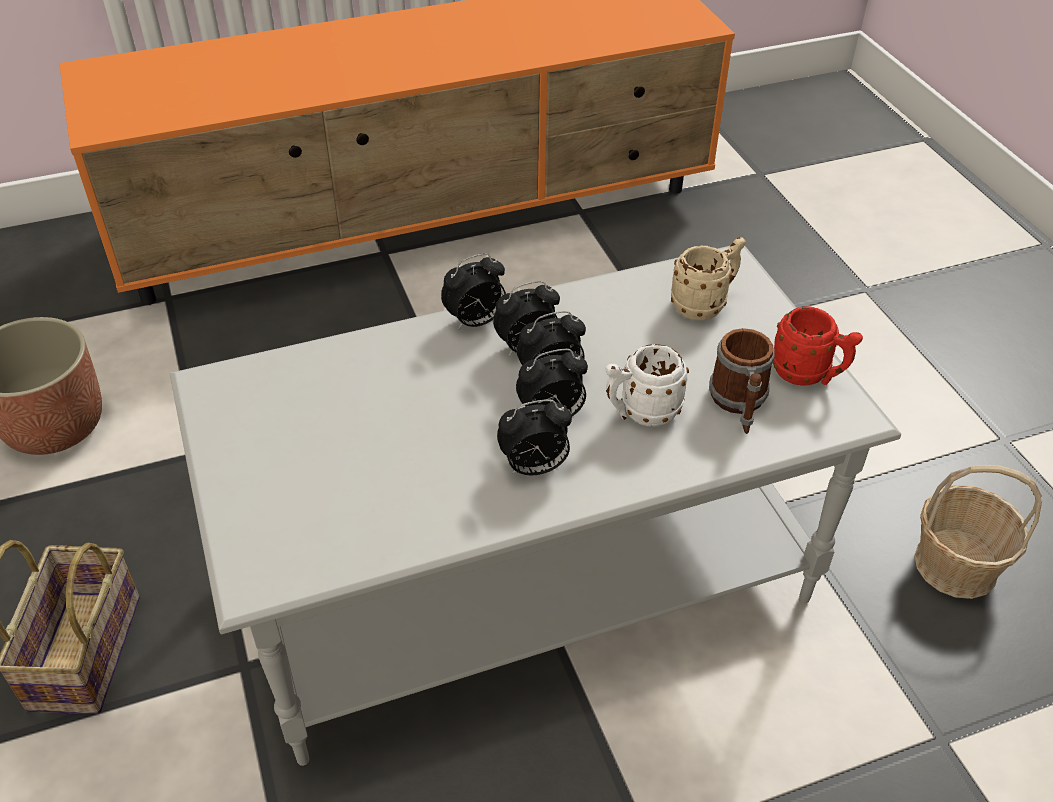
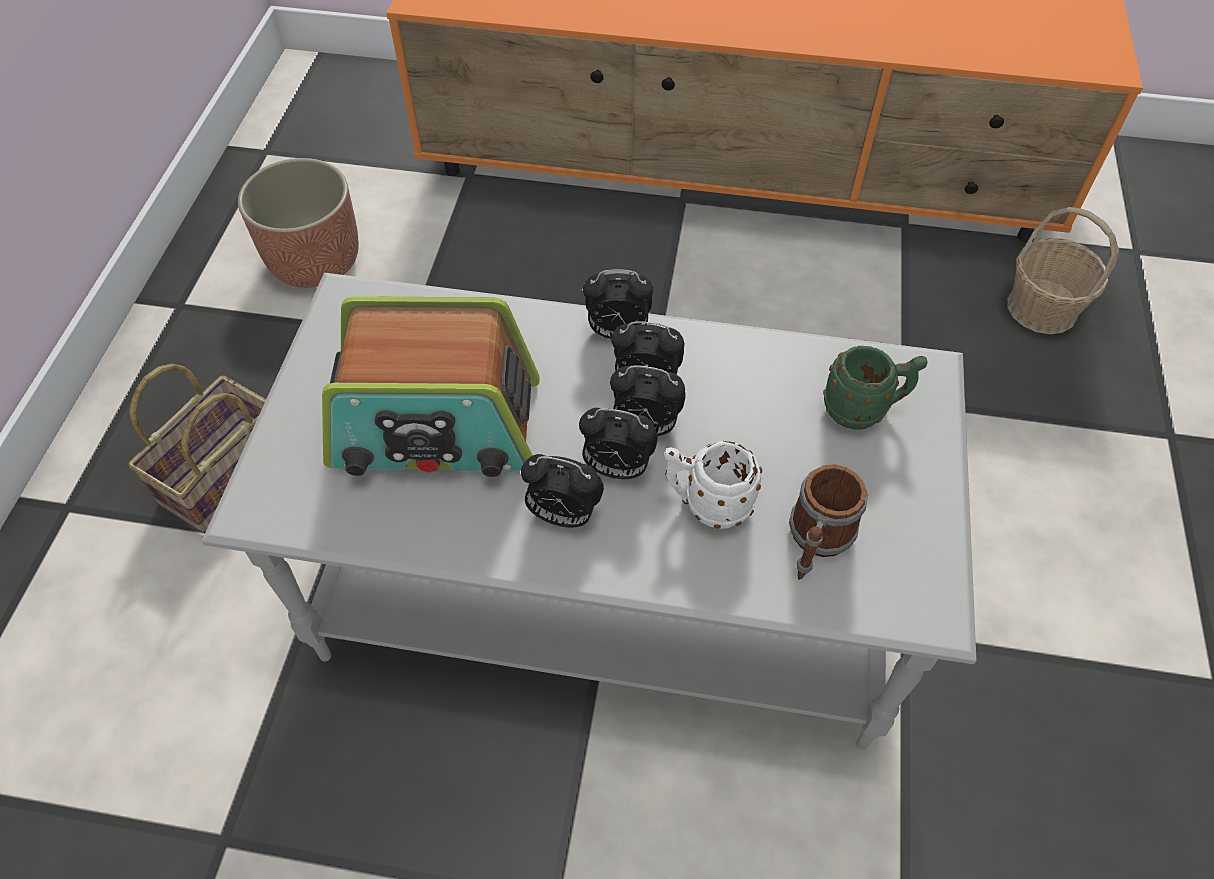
camera: 30 degrees right, 10 degrees up
beige mug [671,237,746,321] -> green mug [823,346,928,430]
red mug [773,306,863,385] -> none
basket [914,465,1042,599] -> basket moved to [1007,207,1119,334]
none -> radio [322,296,539,477]

